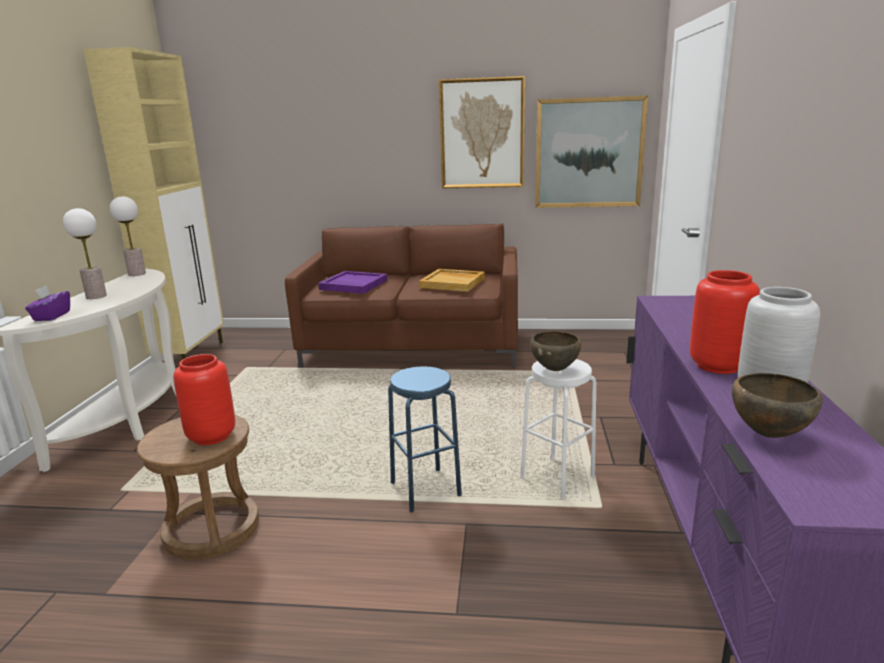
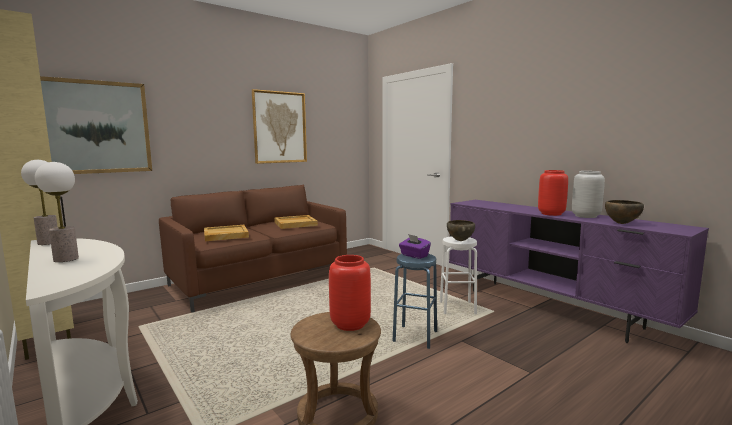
camera: 45 degrees left, 10 degrees down
purple tissue box [25,286,70,321] -> purple tissue box moved to [399,234,431,259]
purple tray [318,271,388,294] -> beige tray [204,225,249,241]
picture [535,95,648,208] -> picture moved to [40,76,152,174]

